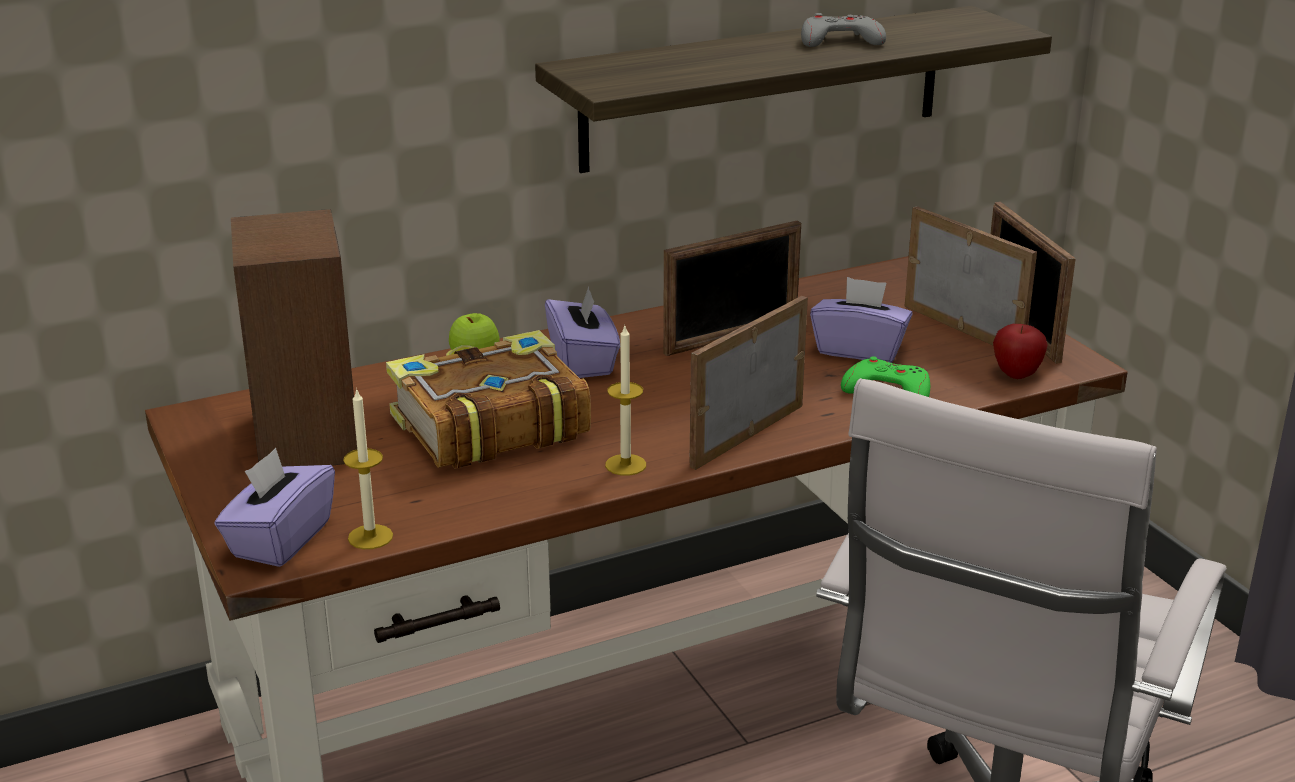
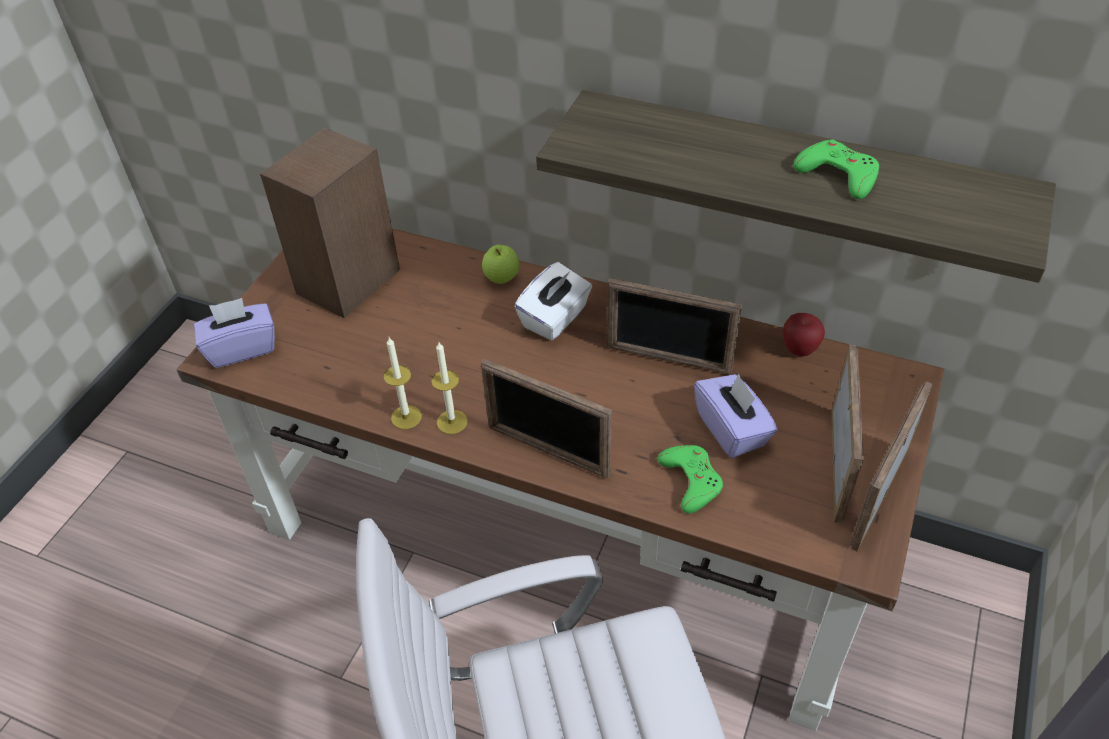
camera: 50 degrees right, 20 degrees up
candle [343,388,393,549] -> candle moved to [384,337,422,429]
book [386,330,591,469] -> none
purple tissue box [545,287,620,378] -> white tissue box [515,262,592,341]
picture frame [689,296,808,470] -> picture frame turned 150 degrees counterclockwise [481,359,612,478]
grey game controller [801,13,886,47] -> green game controller [793,139,879,199]
apple [993,324,1048,379] -> apple moved to [783,313,825,356]

